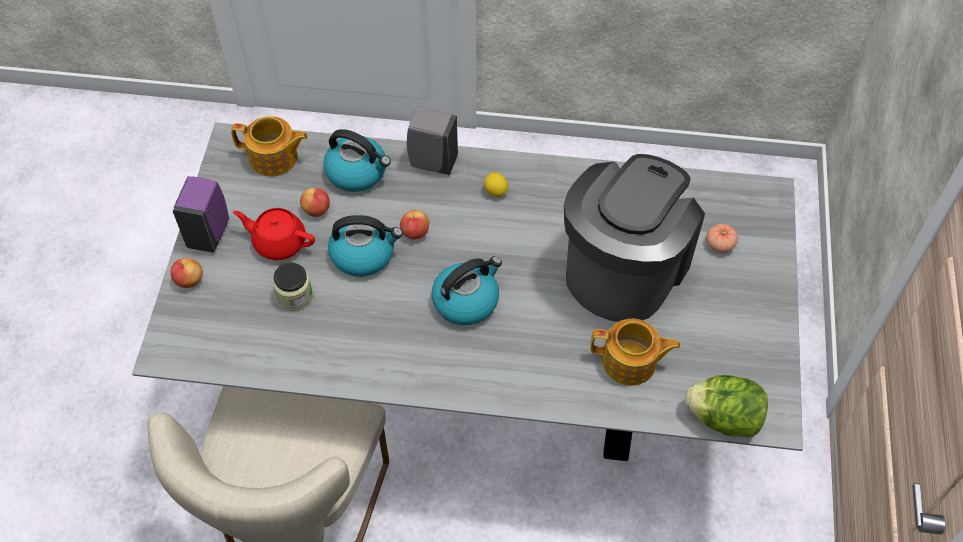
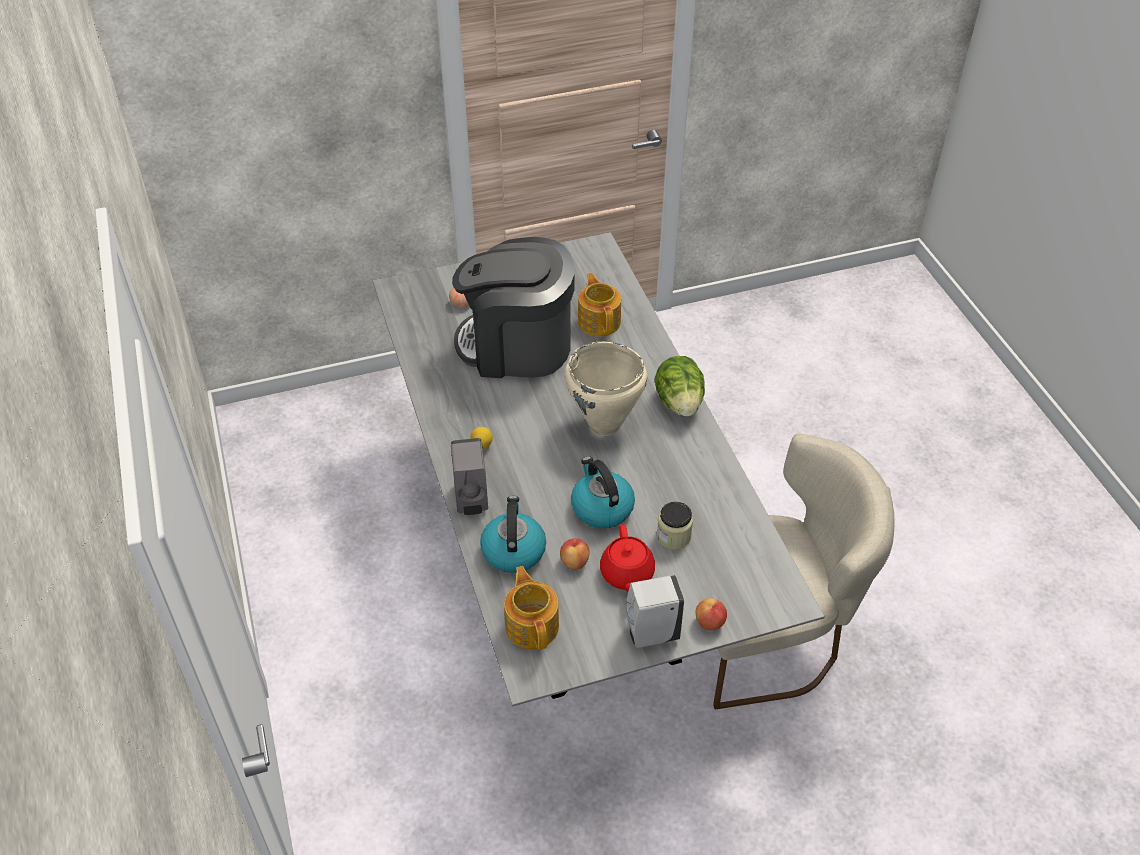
camera: 115 degrees left, 10 degrees down
purple soap dispenser [173,176,229,253] -> white soap dispenser [626,575,684,648]
apple [400,210,429,240] -> none
kettle [432,256,502,325] -> beige cooking pot [565,342,648,436]
lettuce [685,375,768,438] -> lettuce moved to [654,356,705,416]

